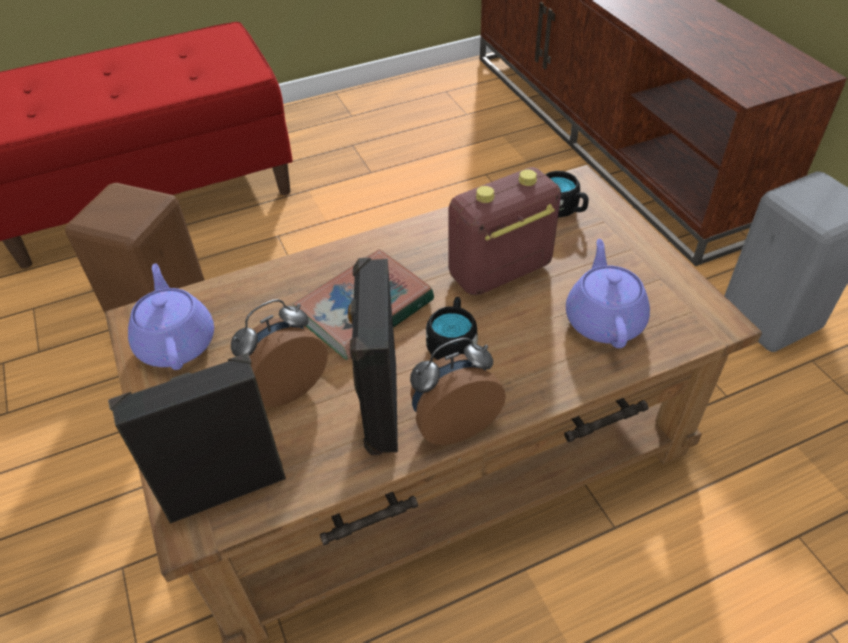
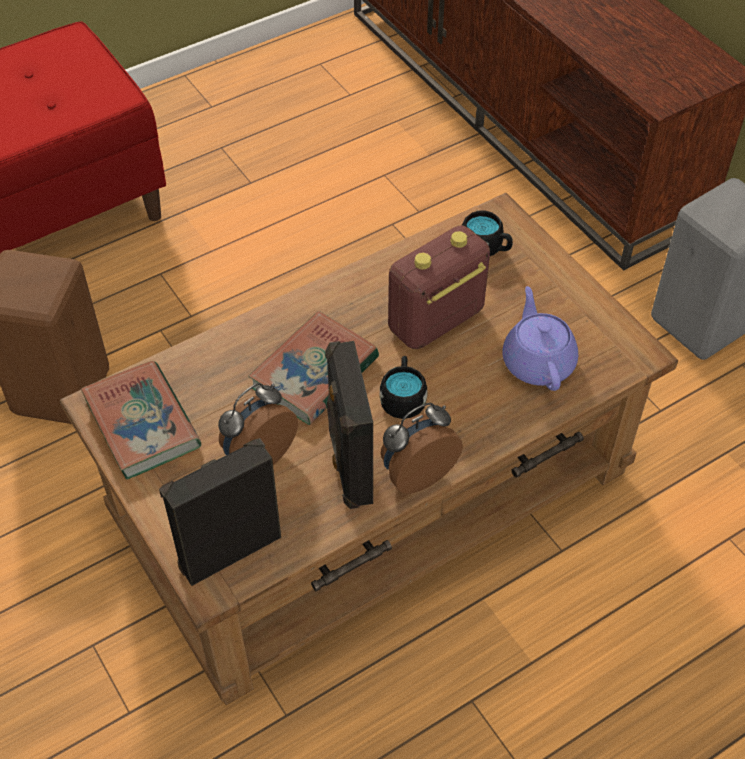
camera: 10 degrees left, 5 degrees up
purple teapot [128,263,214,370] -> book [81,361,201,480]

